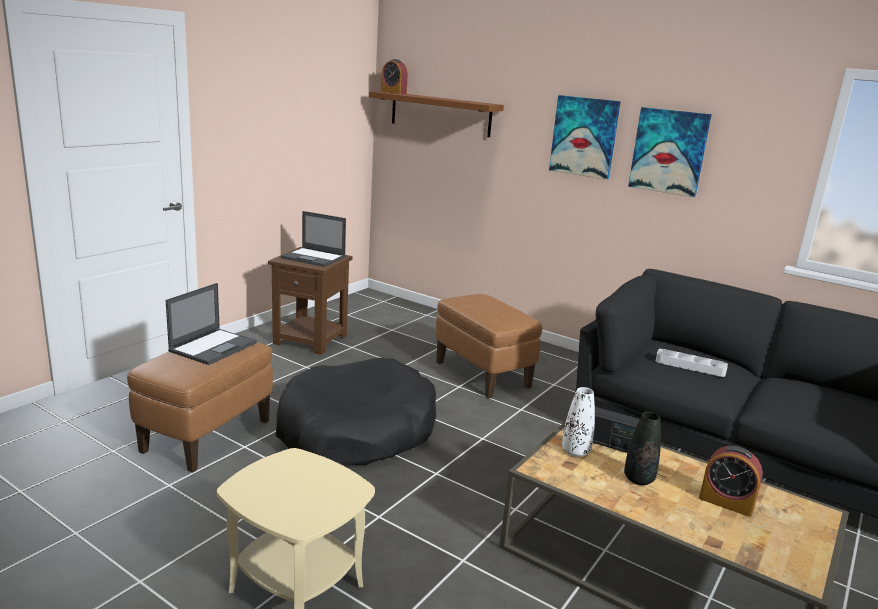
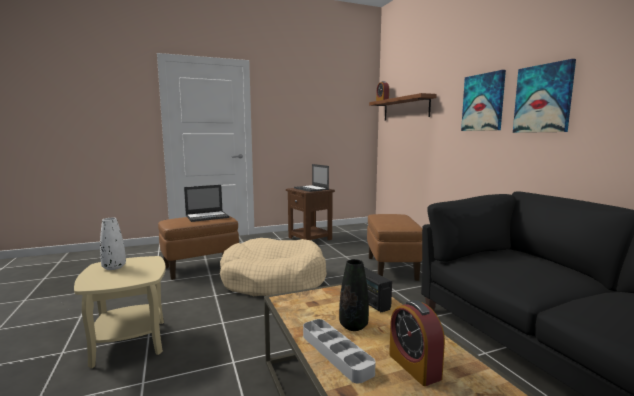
camera: 35 degrees right, 10 degrees down
black dog bed [276,358,436,465] -> beige dog bed [220,238,327,296]
white vase [562,387,595,457] -> white vase moved to [100,218,126,270]
grey tray [656,349,728,377] -> grey tray moved to [303,319,376,383]

